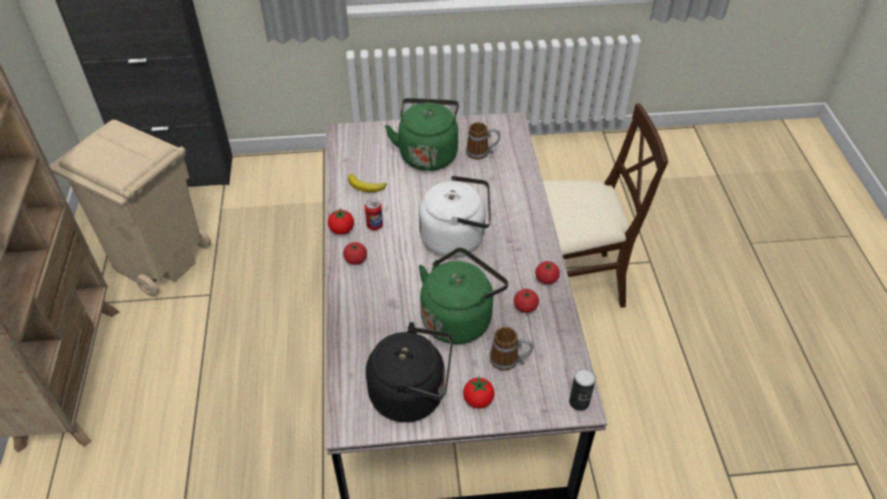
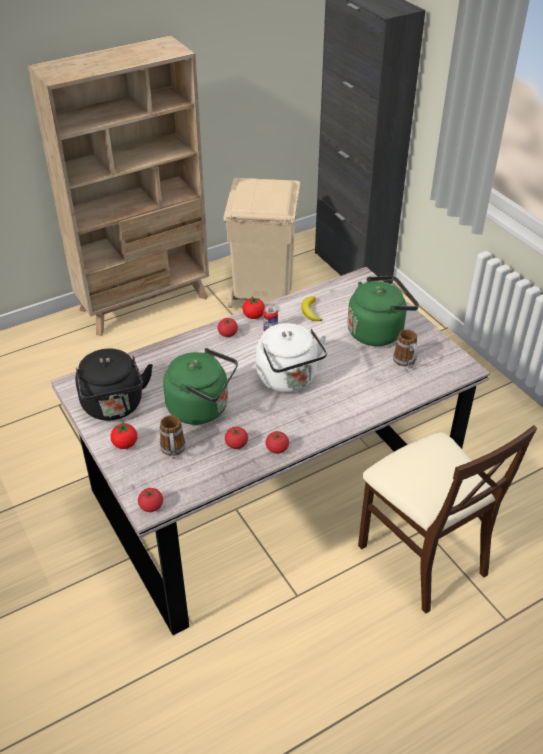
camera: 65 degrees right, 5 degrees down
can [569,368,596,411] -> tomato [138,488,163,512]

